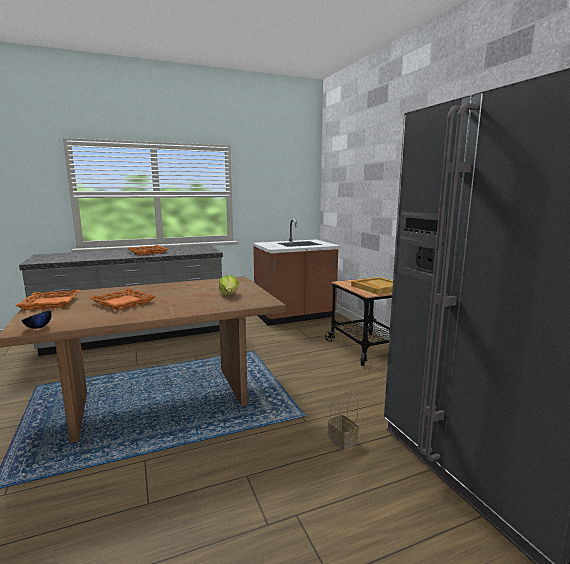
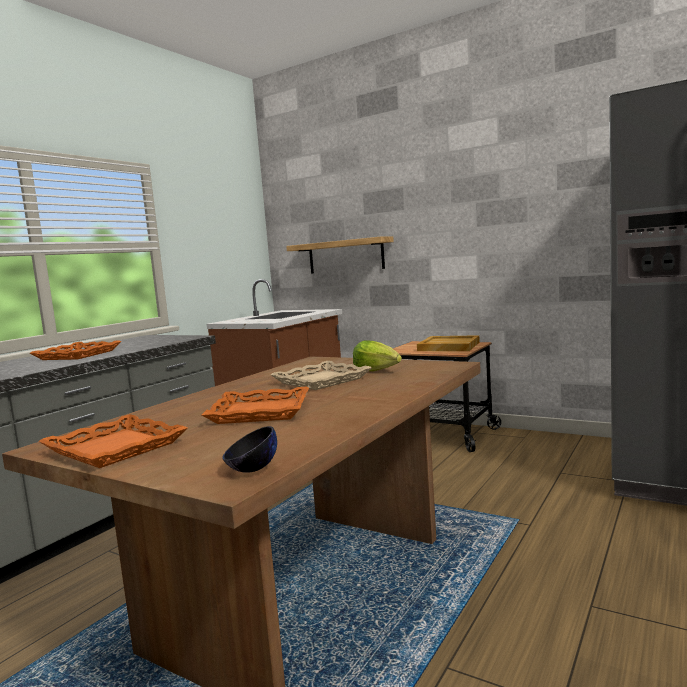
camera: 35 degrees left, 5 degrees down
basket [328,393,359,450] -> none
none -> beige tray [270,361,372,390]
none -> shelf [286,236,394,274]

